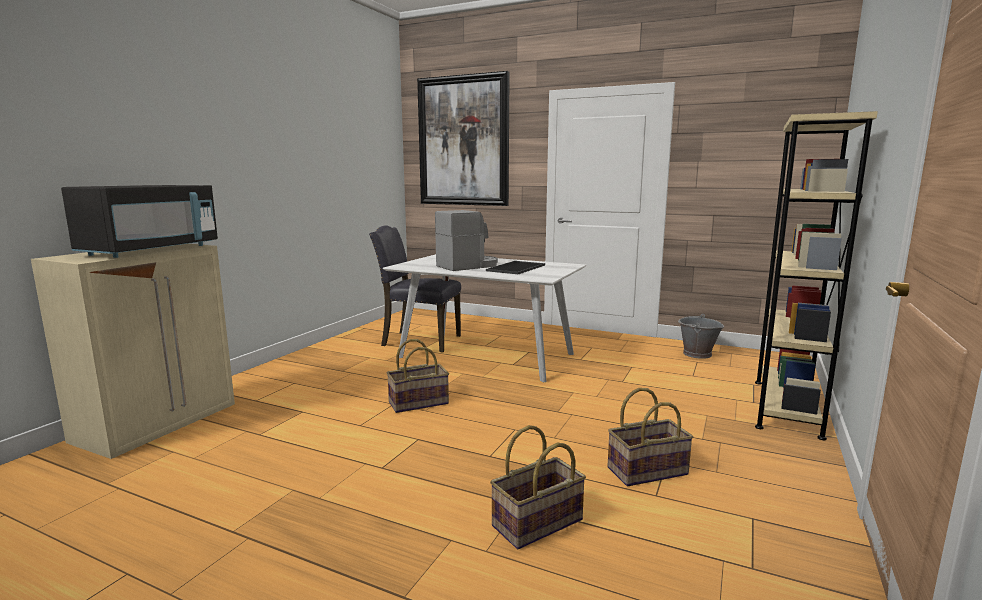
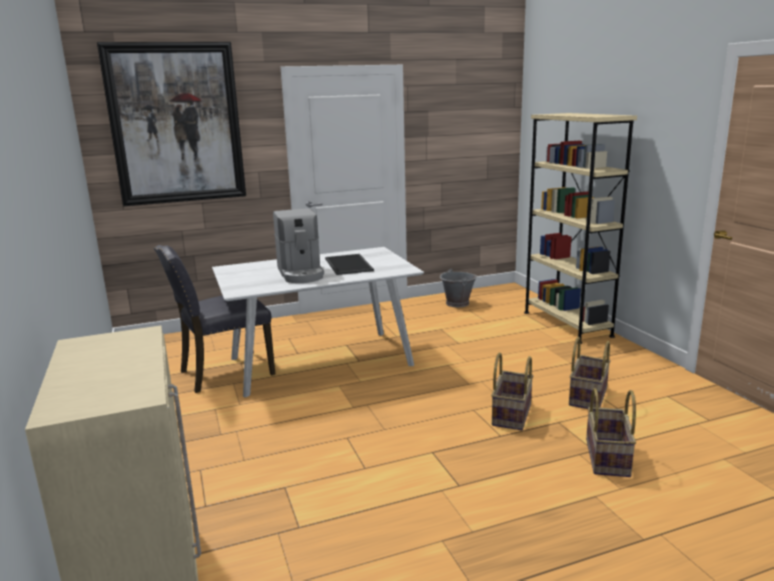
camera: 45 degrees left, 5 degrees up
black microwave [61,185,218,258] -> none
basket [386,339,449,413] -> basket moved to [491,352,533,430]
coffee machine [435,210,498,271] -> coffee machine turned 150 degrees clockwise [273,208,324,283]

